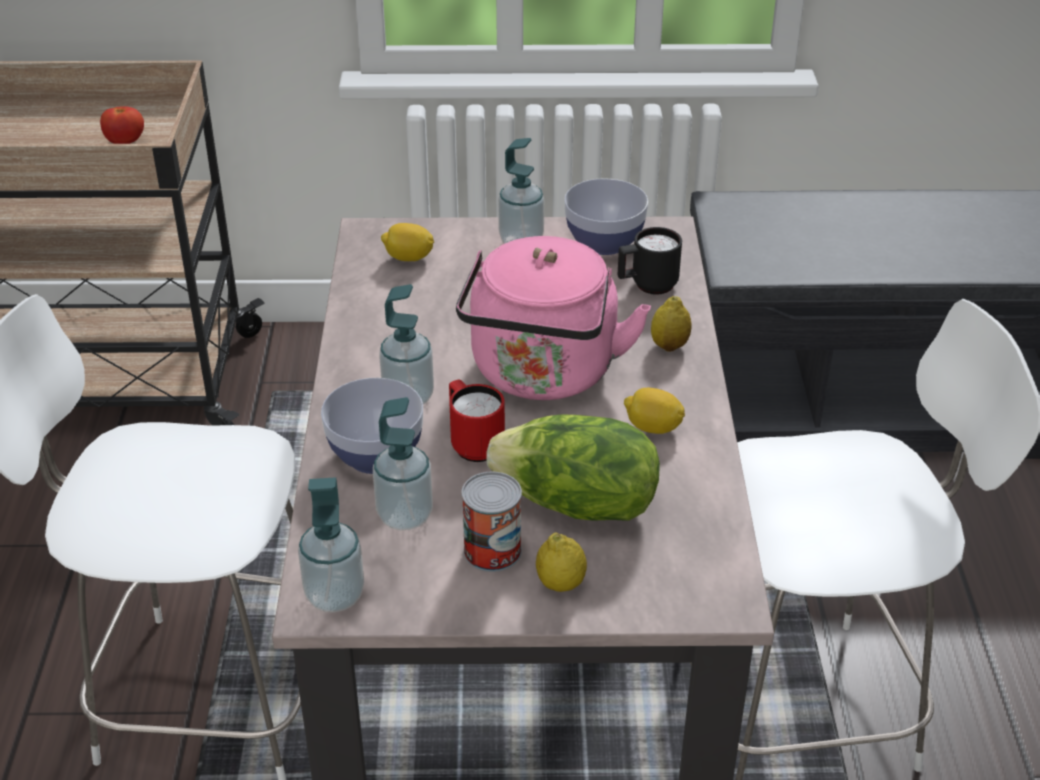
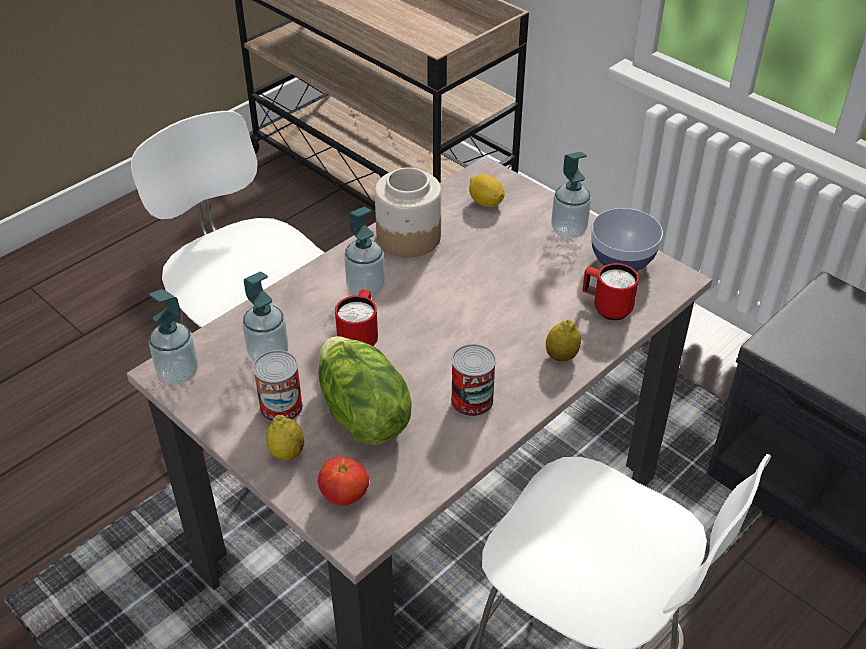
camera: 45 degrees right, 5 degrees up
tomato [100,106,144,144] -> tomato moved to [318,457,369,506]
bowl [321,378,423,474] -> none
pink kettle [456,236,651,400] -> none
black mug [618,227,682,295] -> red mug [582,263,639,320]
lemon [624,388,685,434] -> can [451,344,496,417]
none -> jar [375,167,441,257]

